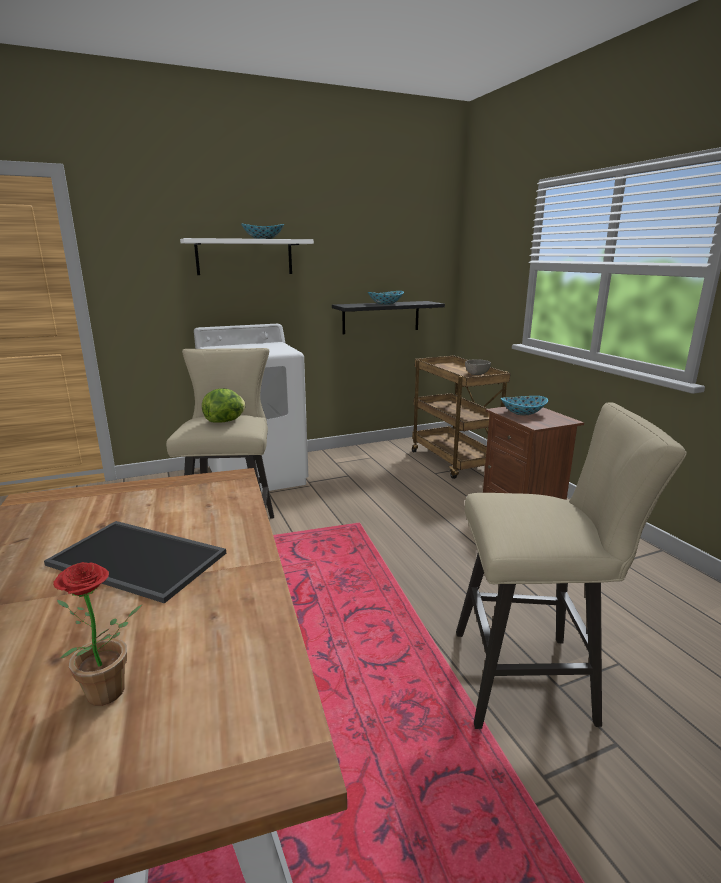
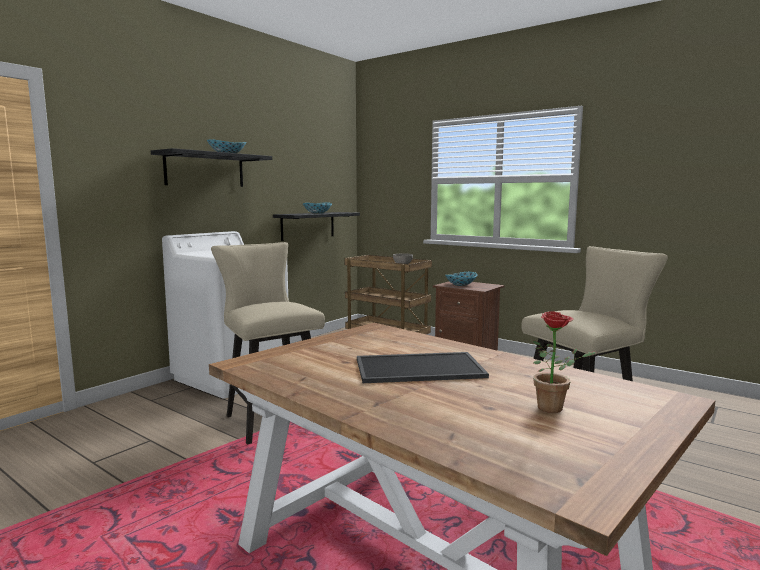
camera: 30 degrees left, 10 degrees down
white shelf [180,238,314,275] -> black shelf [151,148,272,187]
lettuce [202,388,246,423] -> none

